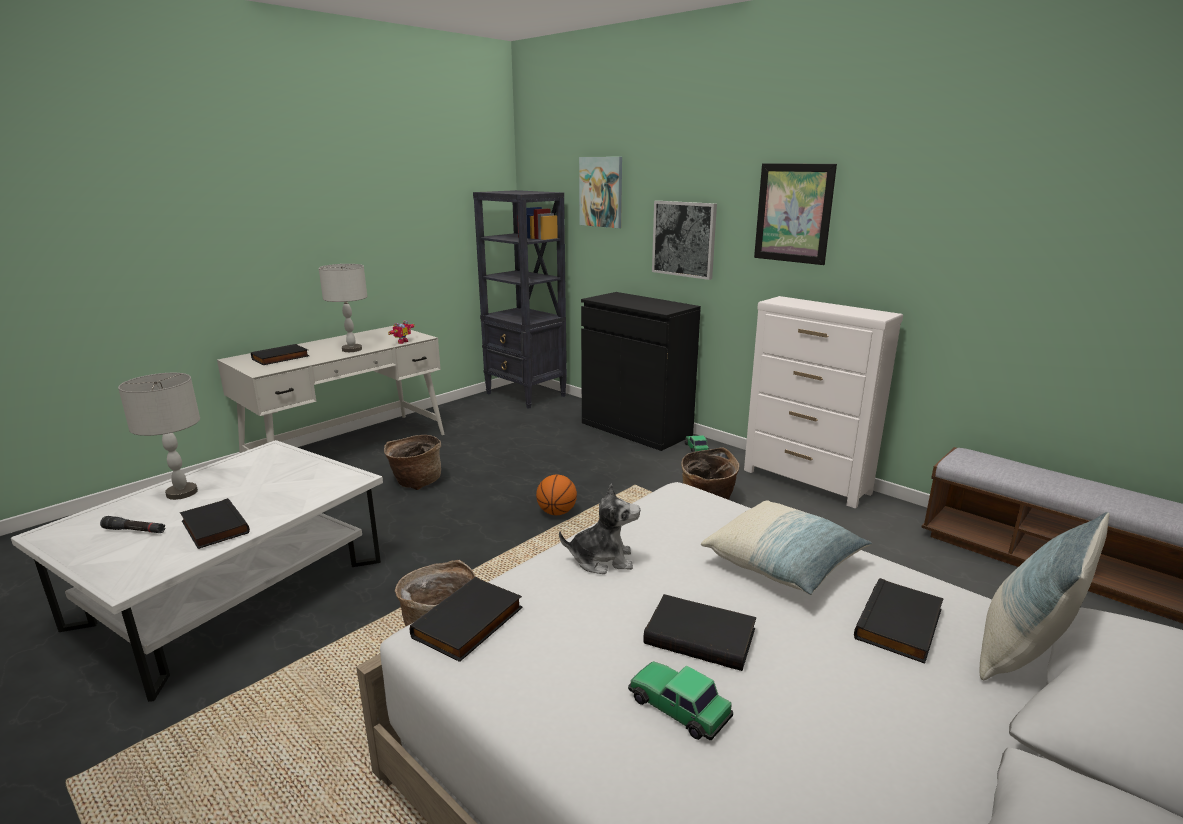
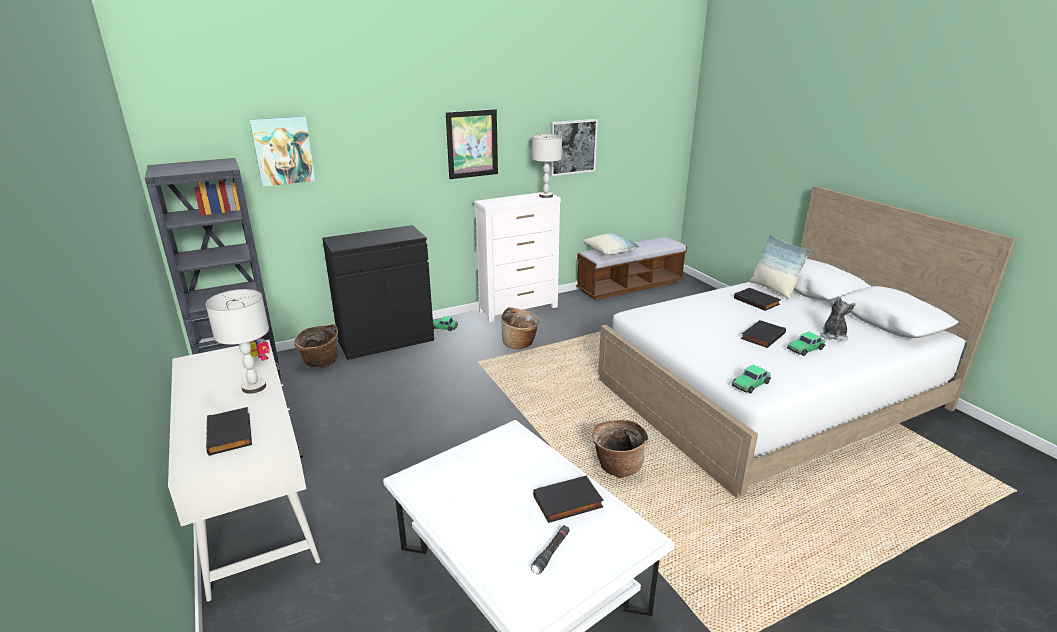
camera: 70 degrees left, 5 degrees up
grey table lamp [118,373,200,500] -> grey table lamp moved to [532,134,562,198]
basket [384,435,441,490] -> basket moved to [294,324,338,367]
black book [410,577,523,662] -> toy car [732,364,771,393]
basketball [536,475,577,515] -> none
plush toy [559,483,640,574] -> plush toy moved to [820,296,856,341]
picture [652,201,717,280] -> picture moved to [550,119,598,176]
pillow [701,501,872,595] -> pillow moved to [584,233,640,255]

